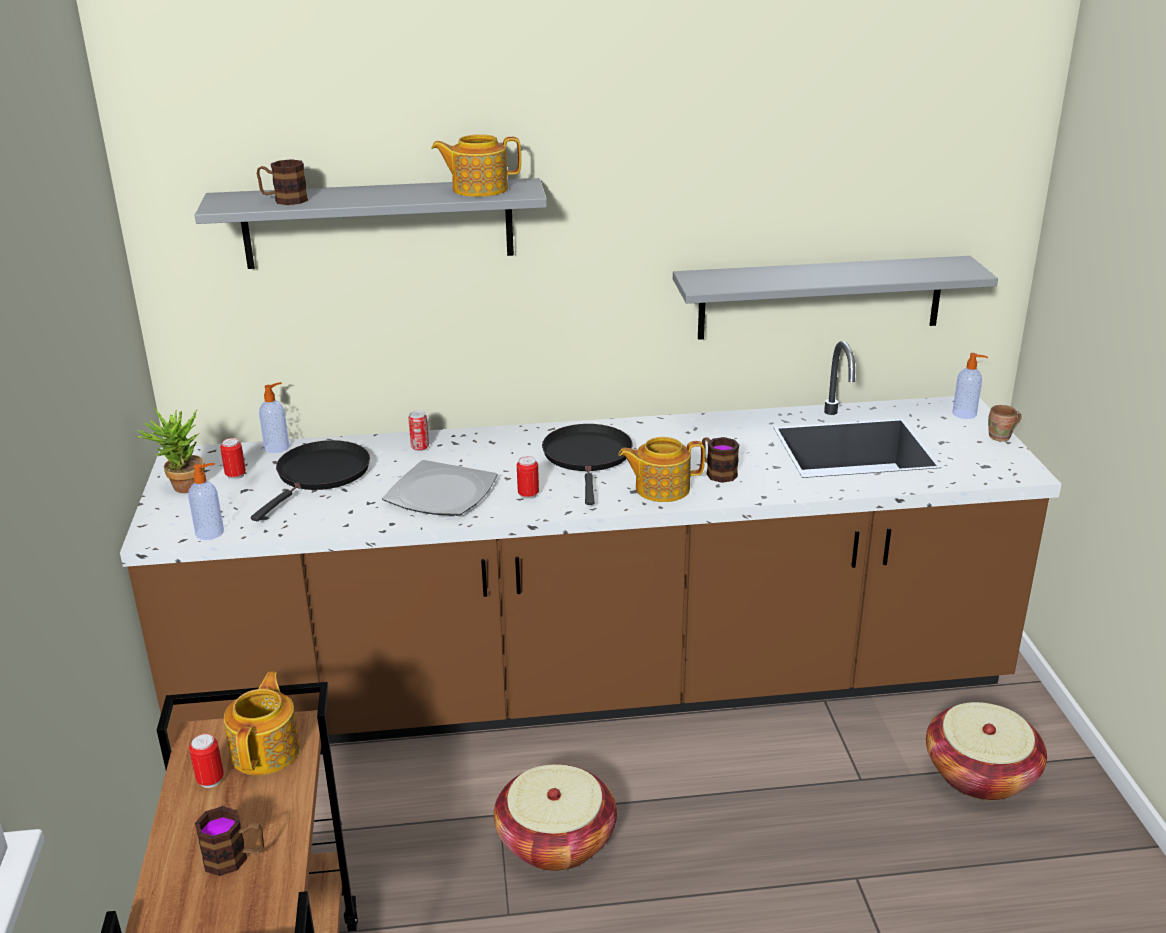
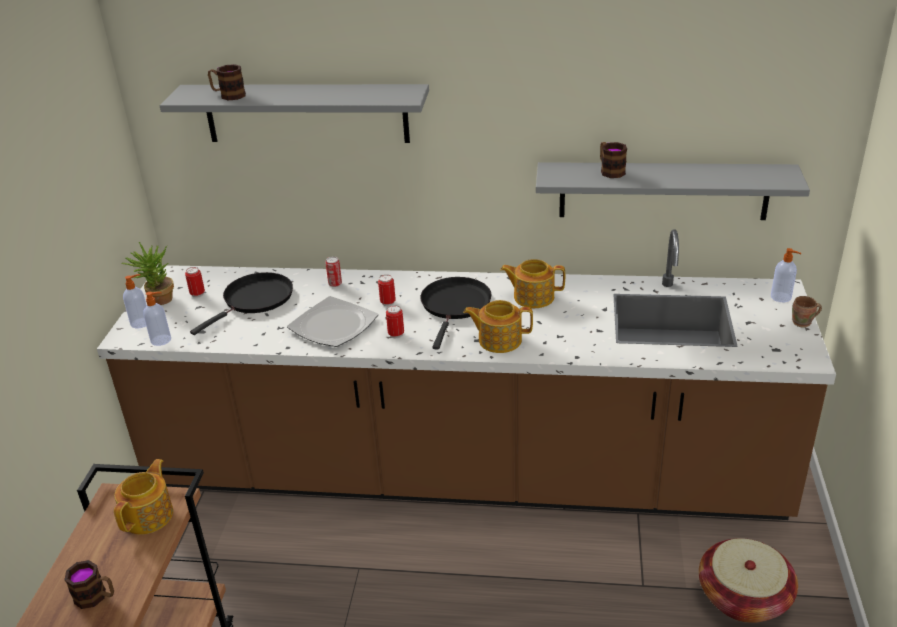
camera: 15 degrees right, 5 degrees up
can [189,734,224,788] -> can moved to [378,275,396,306]
soap dispenser [259,382,289,453] -> soap dispenser moved to [123,274,147,329]
teapot [432,134,521,197] -> teapot moved to [500,259,565,308]
basket [494,764,617,871] -> none
mug [702,437,739,483] -> mug moved to [600,142,627,178]

